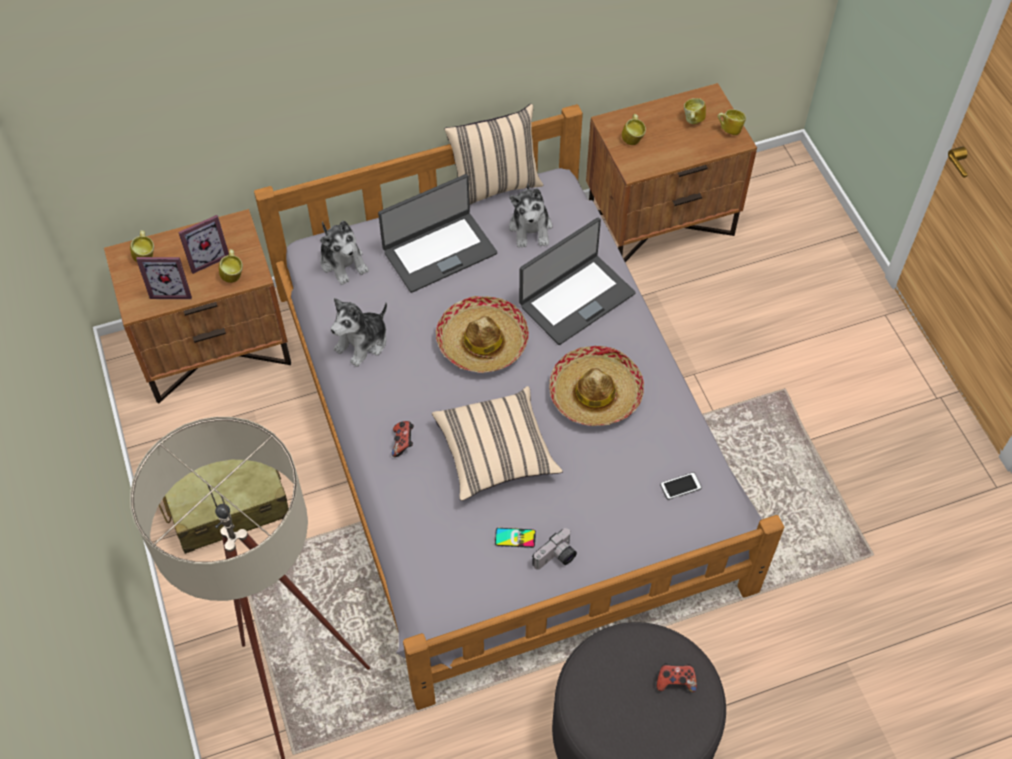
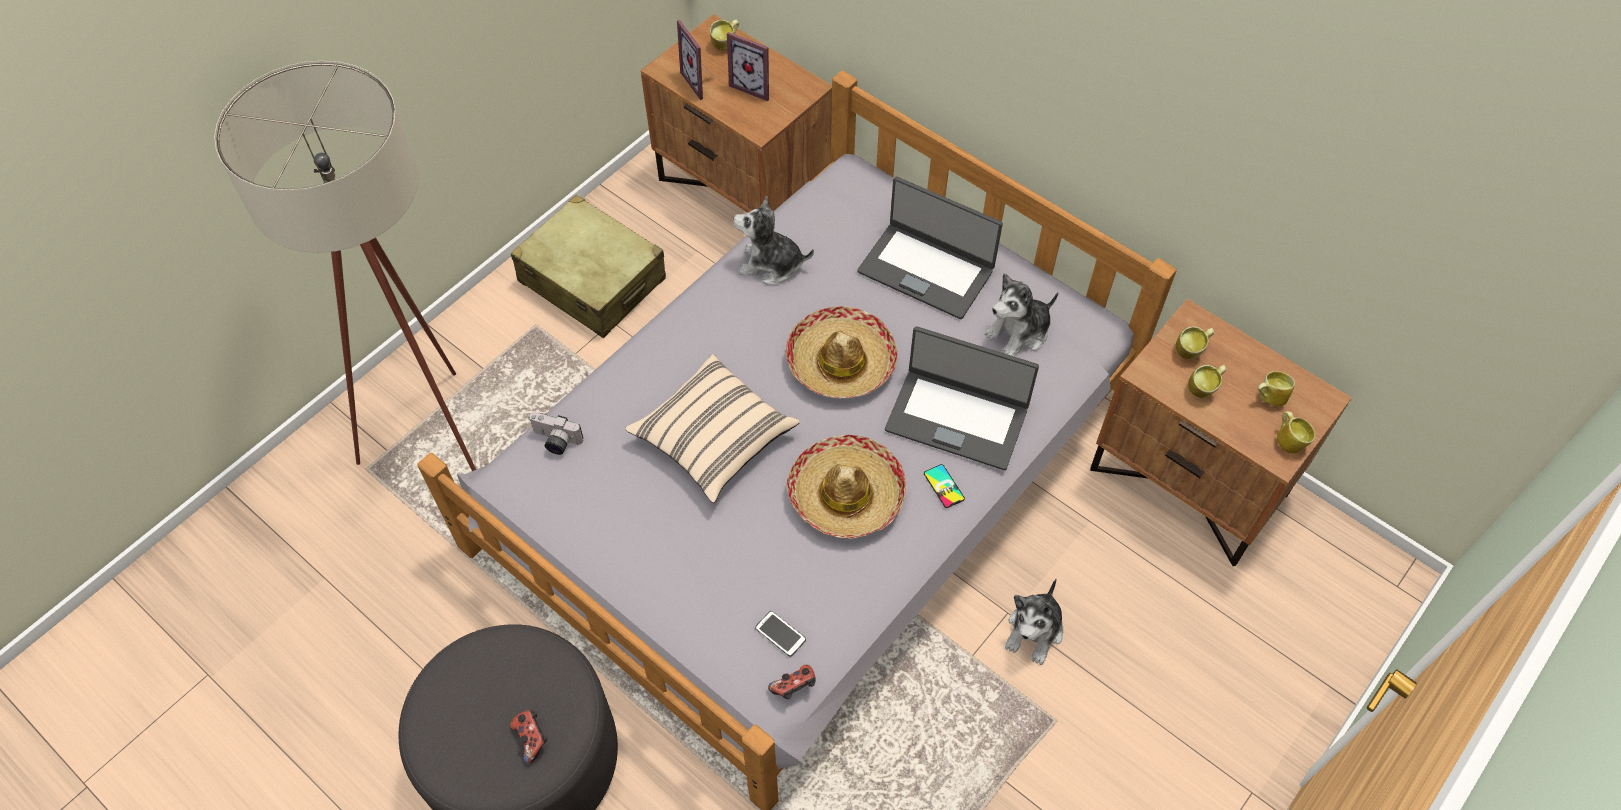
camera: 60 degrees right, 0 degrees up
mug [219,249,243,283] -> mug moved to [1188,365,1226,398]
plush toy [320,221,369,285] -> plush toy moved to [1005,579,1063,665]
game controller [392,421,414,457] -> game controller moved to [768,665,816,699]
beige pillow [444,104,543,205] -> none
phone [495,528,536,548] -> phone moved to [924,464,965,508]
camera [532,528,577,570] -> camera moved to [529,412,583,455]

